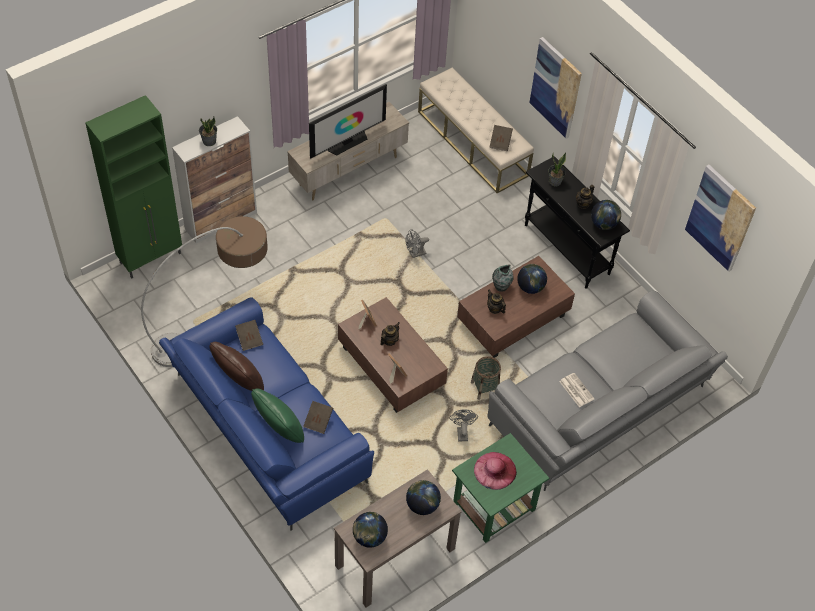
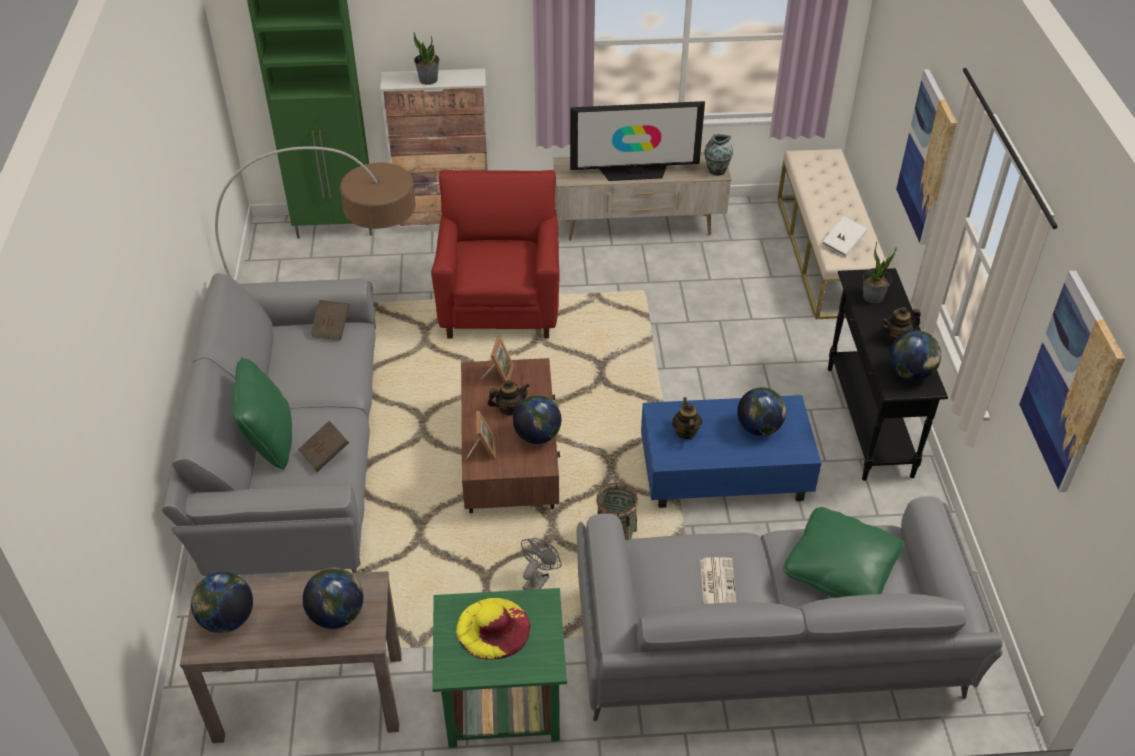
camera: 35 degrees right, 10 degrees down
blue sofa [159,297,374,531] -> grey sofa [162,273,376,577]
brown pillow [209,342,264,391] -> none
grey fan [405,229,429,258] -> none
brown coffee table [457,256,575,358] -> blue coffee table [641,395,822,508]
pink hat [474,452,517,490] -> yellow hat [456,598,531,660]
brown book [489,125,513,151] -> white book [822,216,867,257]
vase [492,264,513,292] -> vase moved to [704,134,733,176]
none -> red armchair [431,169,560,339]
none -> globe [513,395,561,444]
none -> green pillow [783,507,904,598]

